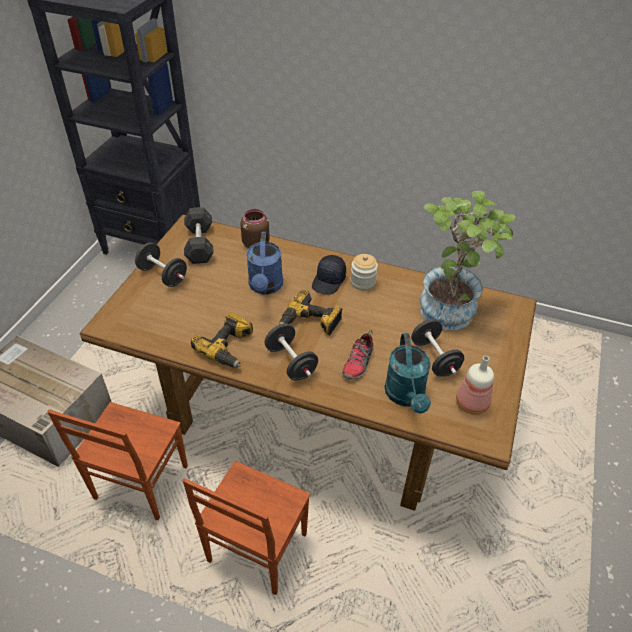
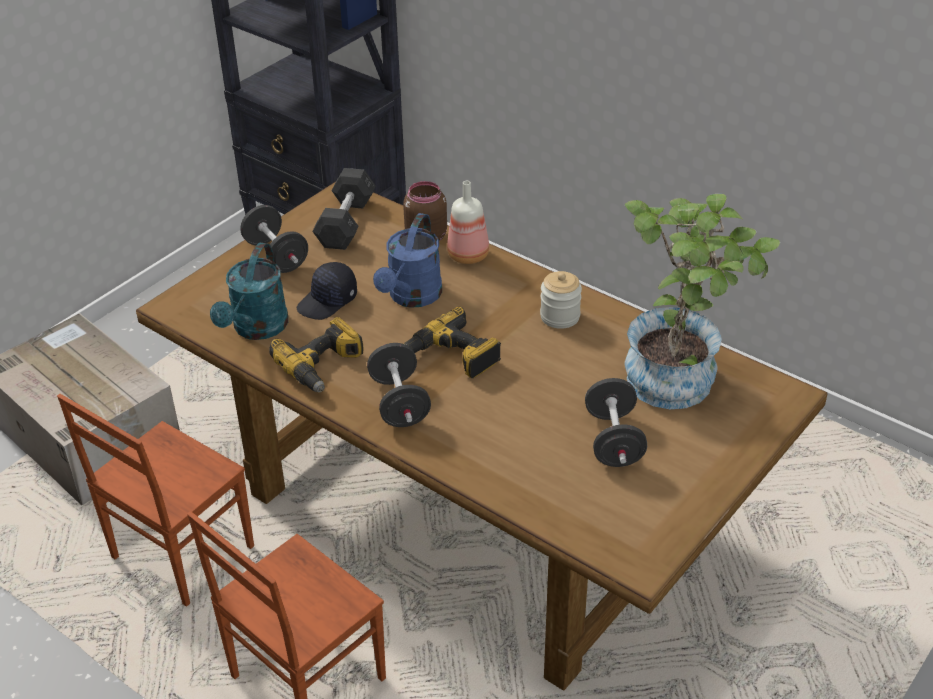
camera: 20 degrees right, 5 degrees down
black cap [312,255,346,295] -> black cap moved to [297,262,357,320]
shoe [342,330,374,380] -> none
turquoise watering can [385,333,431,414] -> turquoise watering can moved to [210,243,288,340]
bottle [456,356,494,415] -> bottle moved to [447,181,489,264]

